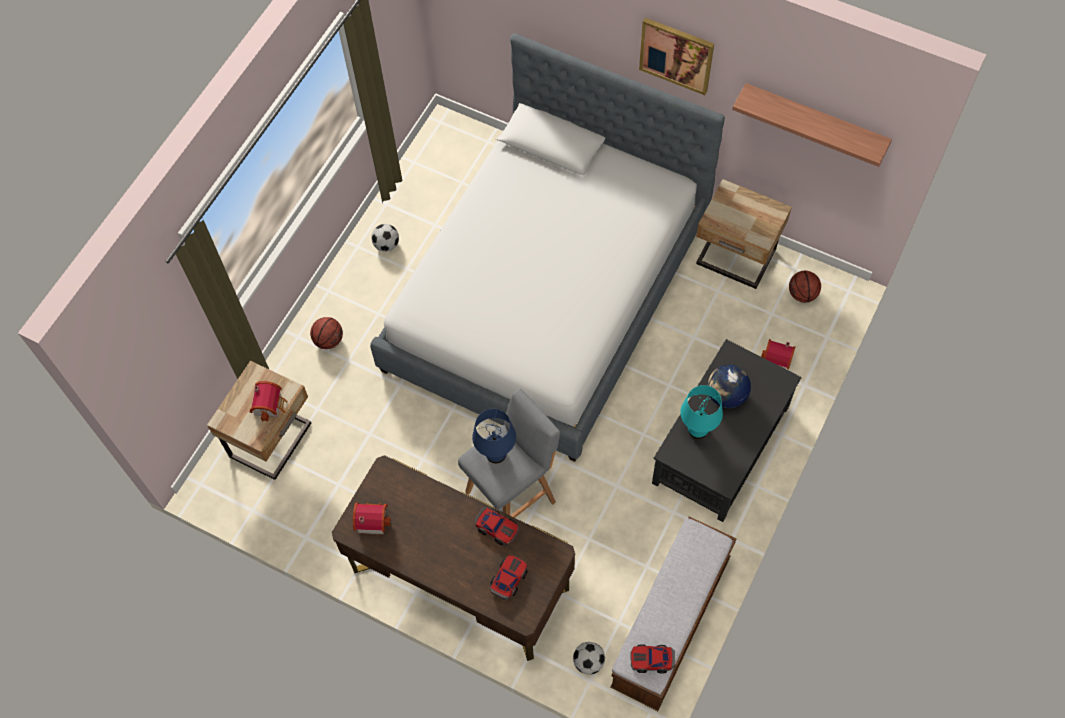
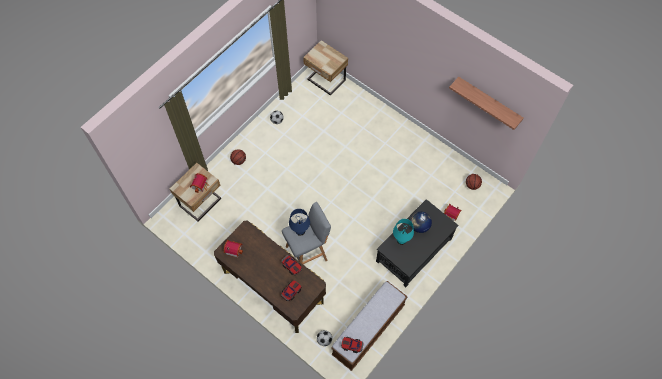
camera: 10 degrees right, 0 degrees up
bed [370,33,725,462] -> none
picture [639,18,714,95] -> none
beige nightstand [696,179,792,289] -> beige nightstand moved to [303,40,348,96]

